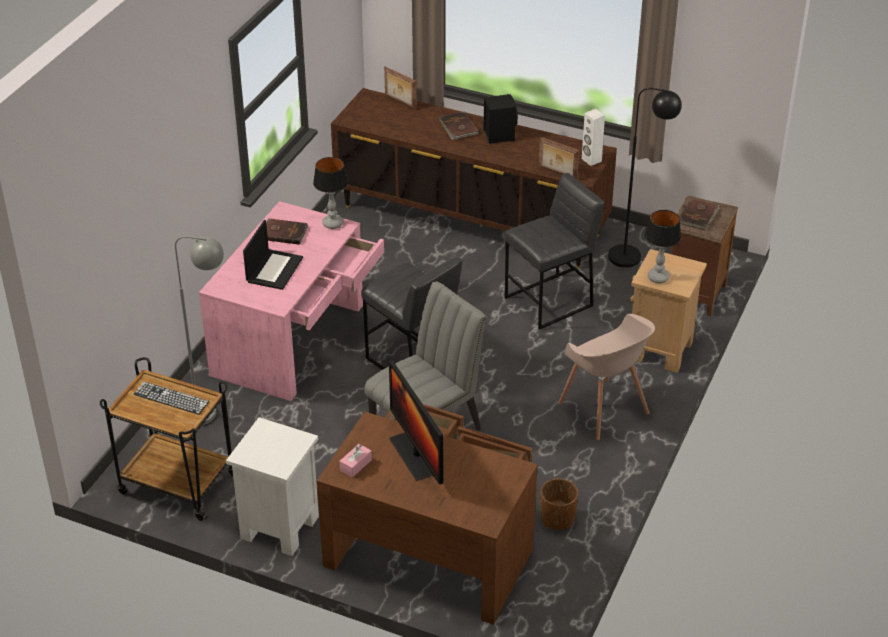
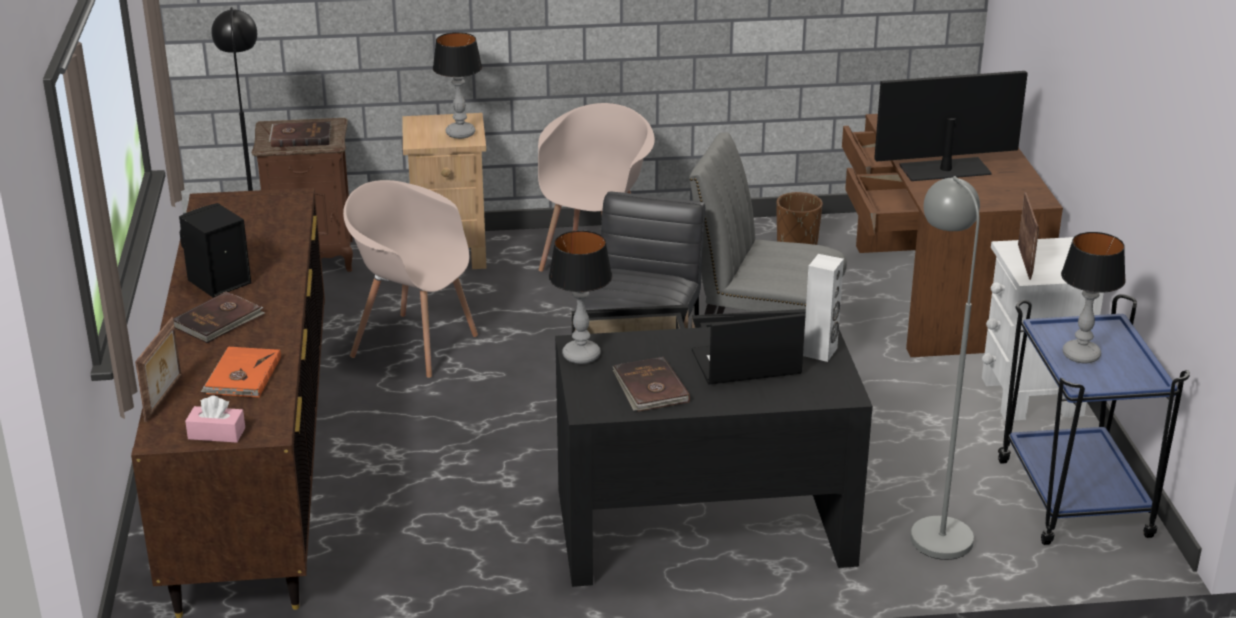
camera: 120 degrees left, 10 degrees down
brown cart [100,357,233,521] -> blue cart [998,294,1190,545]
keyboard [133,382,209,415] -> table lamp [1061,232,1126,363]
pink desk [199,201,384,401] -> black desk [555,304,873,587]
pink tissue box [339,444,372,477] -> pink tissue box moved to [185,396,245,443]
monitor [389,360,444,485] -> monitor turned 135 degrees counterclockwise [874,71,1028,181]
grey stool [505,173,604,330] -> beige chair [343,180,478,378]
picture frame [539,137,579,179] -> picture frame moved to [1018,192,1039,280]
white speaker [582,109,605,166] -> white speaker moved to [803,254,844,362]
none -> orange book [201,347,281,398]

